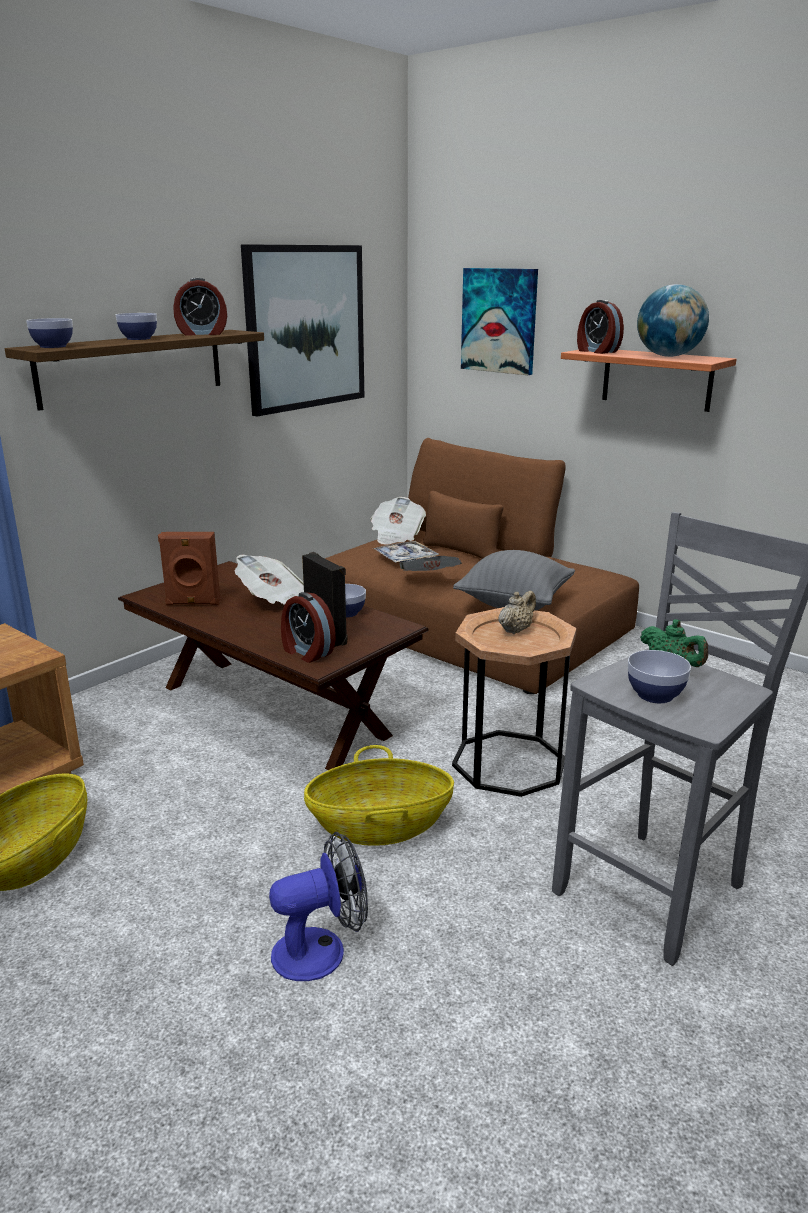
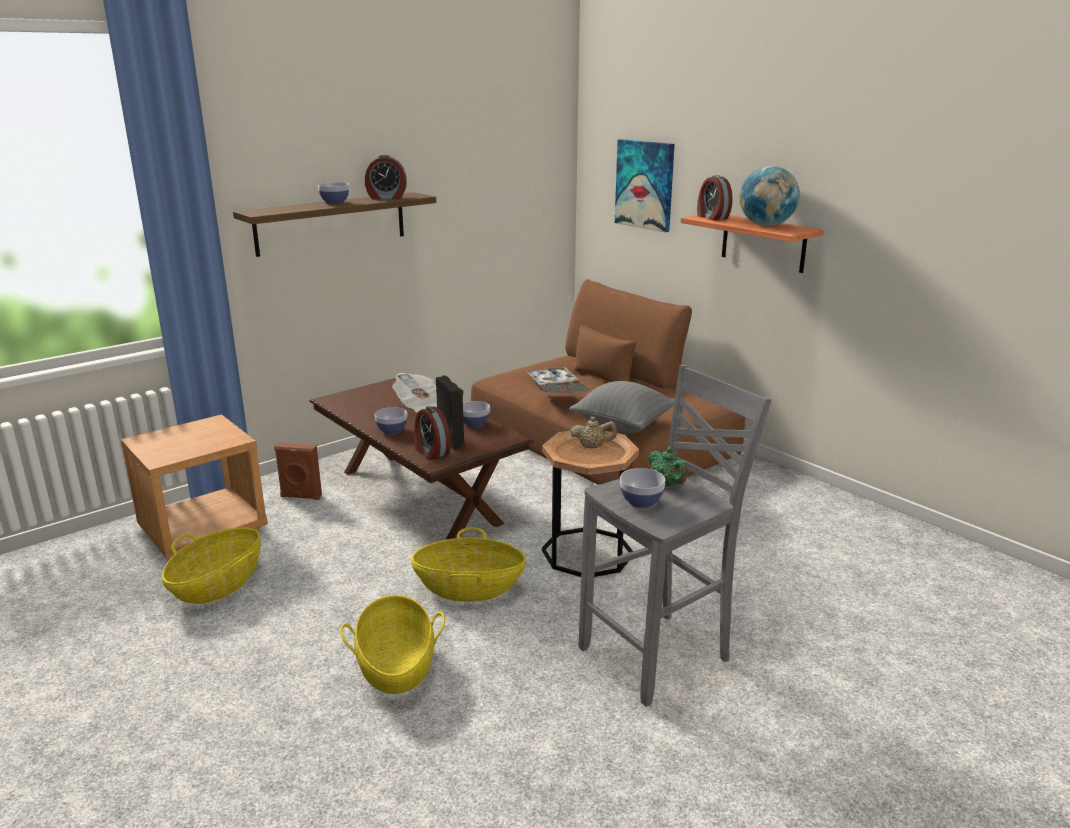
camera: 10 degrees right, 0 degrees up
bowl [26,318,73,348] -> bowl moved to [374,407,407,435]
brown speaker [158,532,220,605] -> brown speaker moved to [274,443,322,500]
picture [241,244,364,416] -> none
fan [269,832,368,981] -> basket [340,595,445,694]
newspaper [370,497,426,545] -> none
beige teapot [498,591,536,634] -> beige teapot turned 45 degrees clockwise [570,417,617,449]

